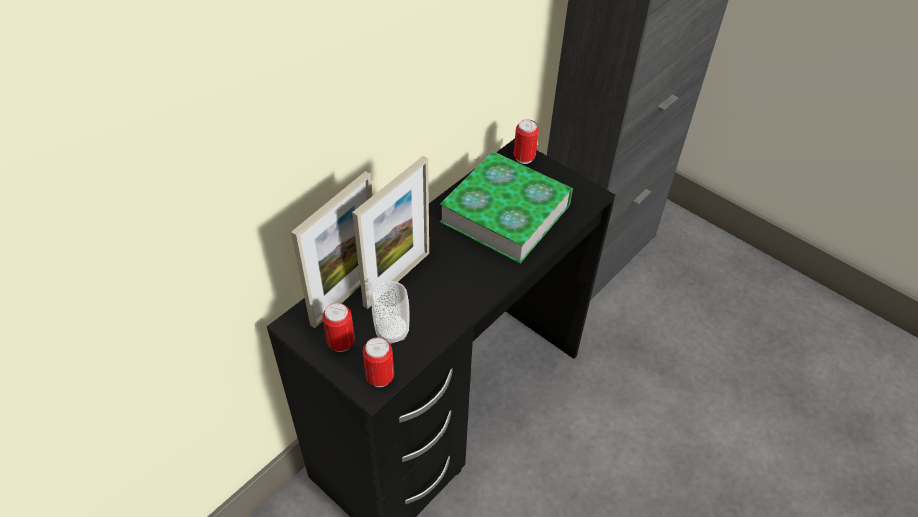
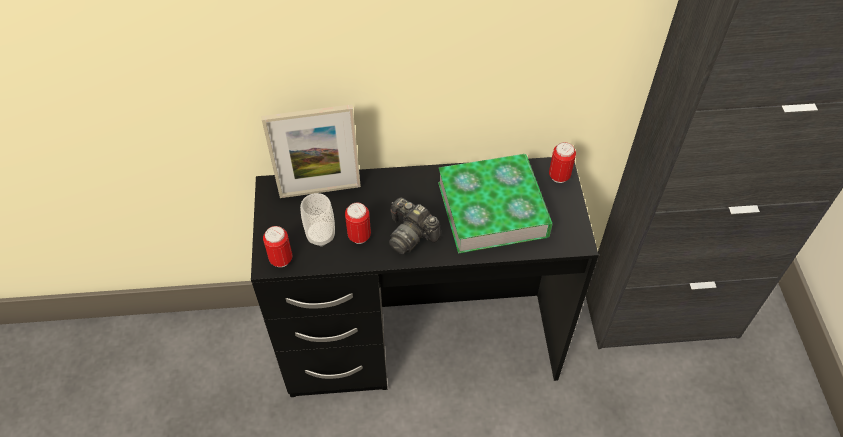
camera: 45 degrees right, 5 degrees up
can [322,303,355,352] -> can moved to [345,202,371,244]
picture frame [352,156,429,309] -> none
none -> camera [389,197,441,254]

